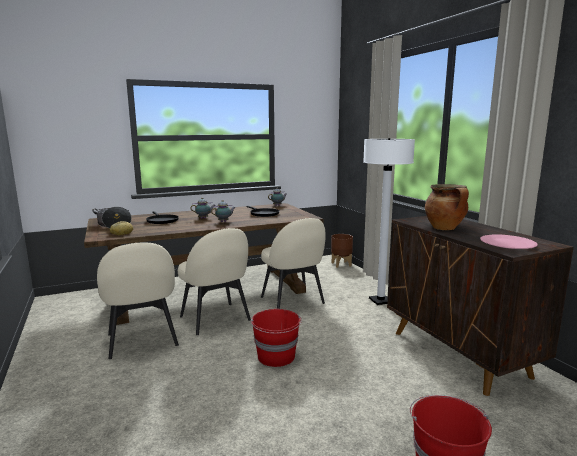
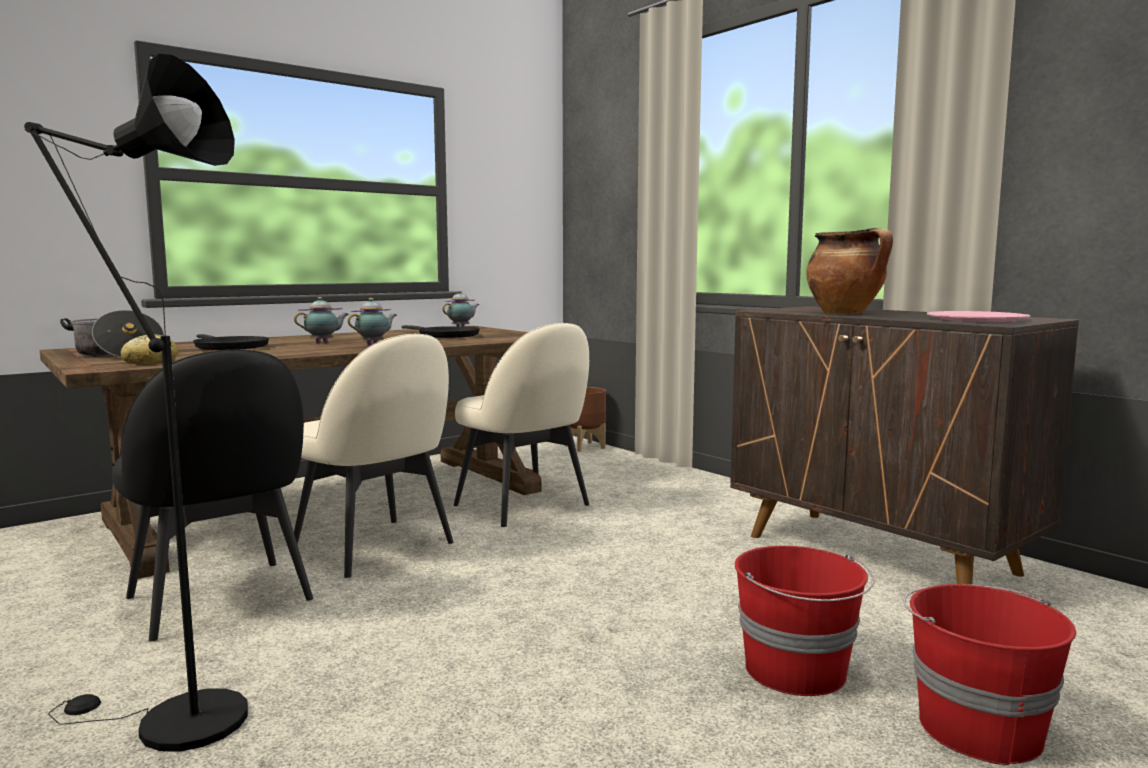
camera: 15 degrees left, 5 degrees down
beige chair [97,243,179,359] -> black chair [112,349,313,641]
red bucket [251,309,302,367] -> red bucket moved to [735,546,874,696]
white floor lamp [363,138,415,305] -> none
none -> black floor lamp [24,53,248,751]

